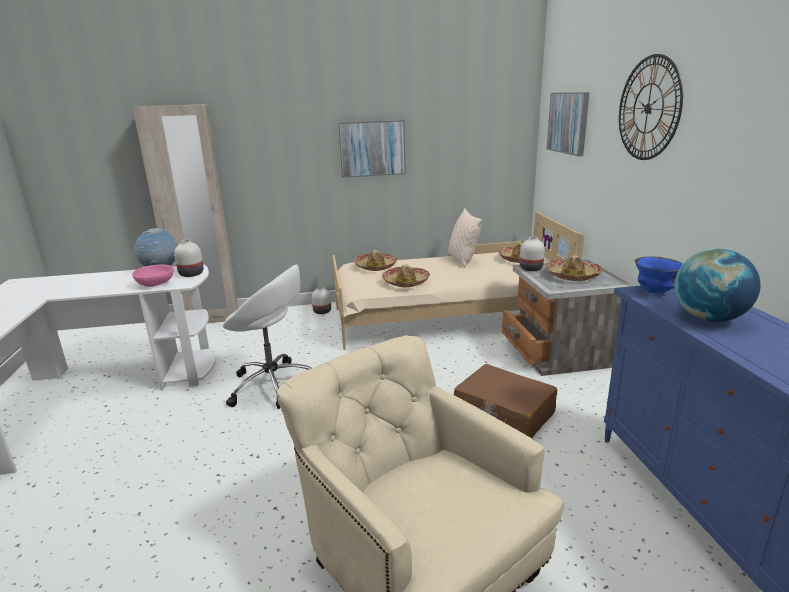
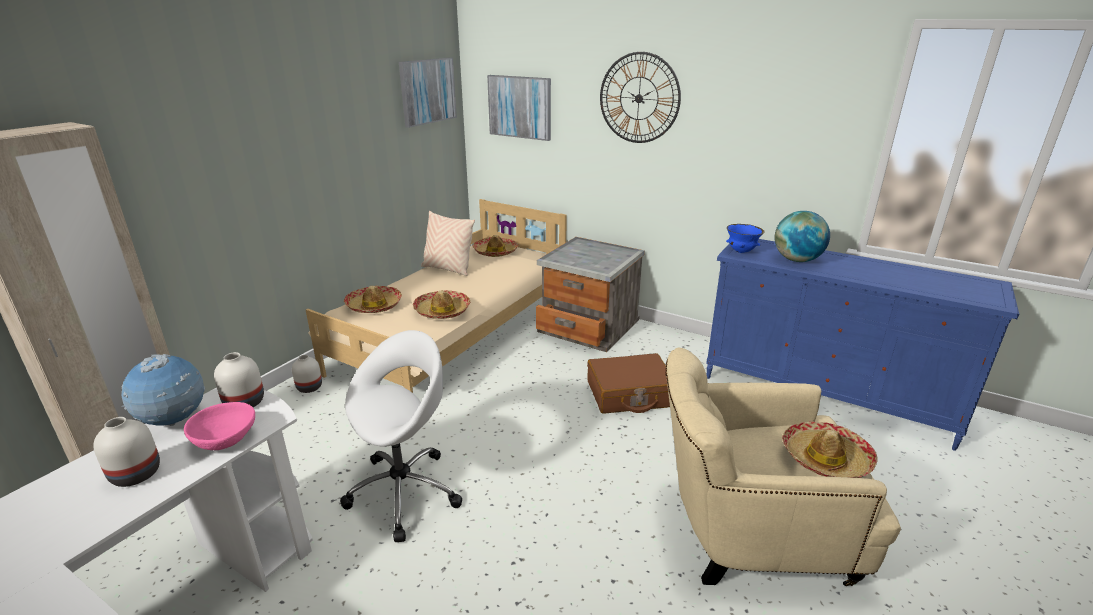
camera: 50 degrees left, 5 degrees up
picture [338,120,406,178] -> picture moved to [399,57,457,128]
white vase [520,236,545,271] -> white vase moved to [93,417,160,487]
hat [546,255,603,281] -> hat moved to [782,422,878,478]

